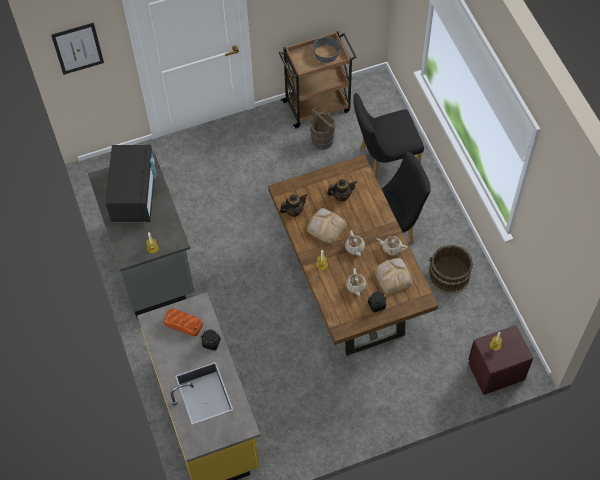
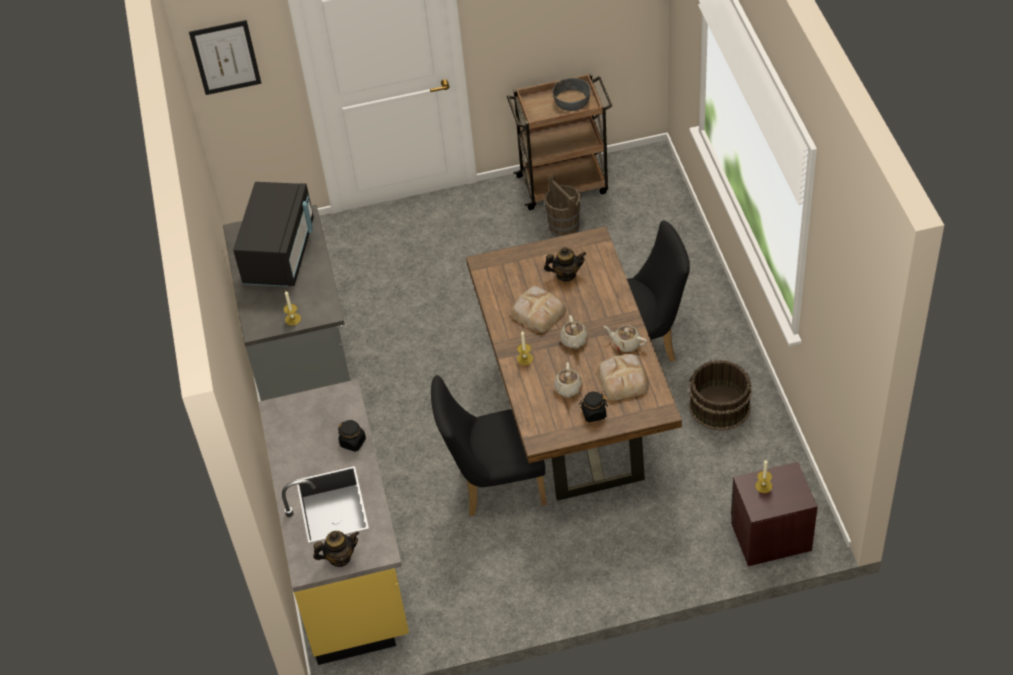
camera: 10 degrees right, 10 degrees down
bread [164,309,203,336] -> none
teapot [280,194,308,217] -> teapot moved to [313,531,359,567]
black chair [353,93,424,178] -> black chair moved to [431,375,547,517]

